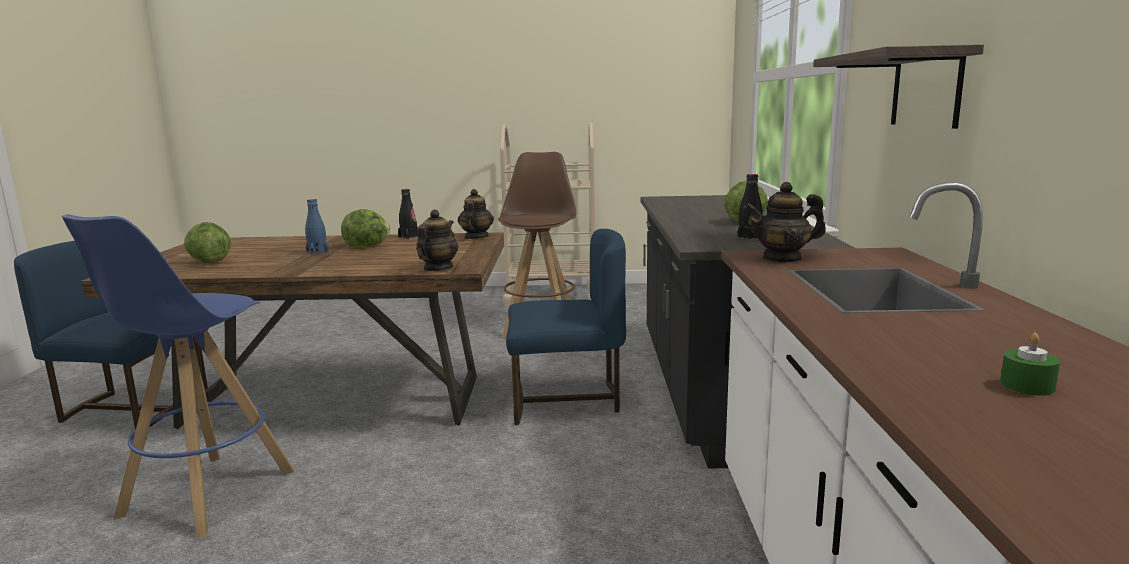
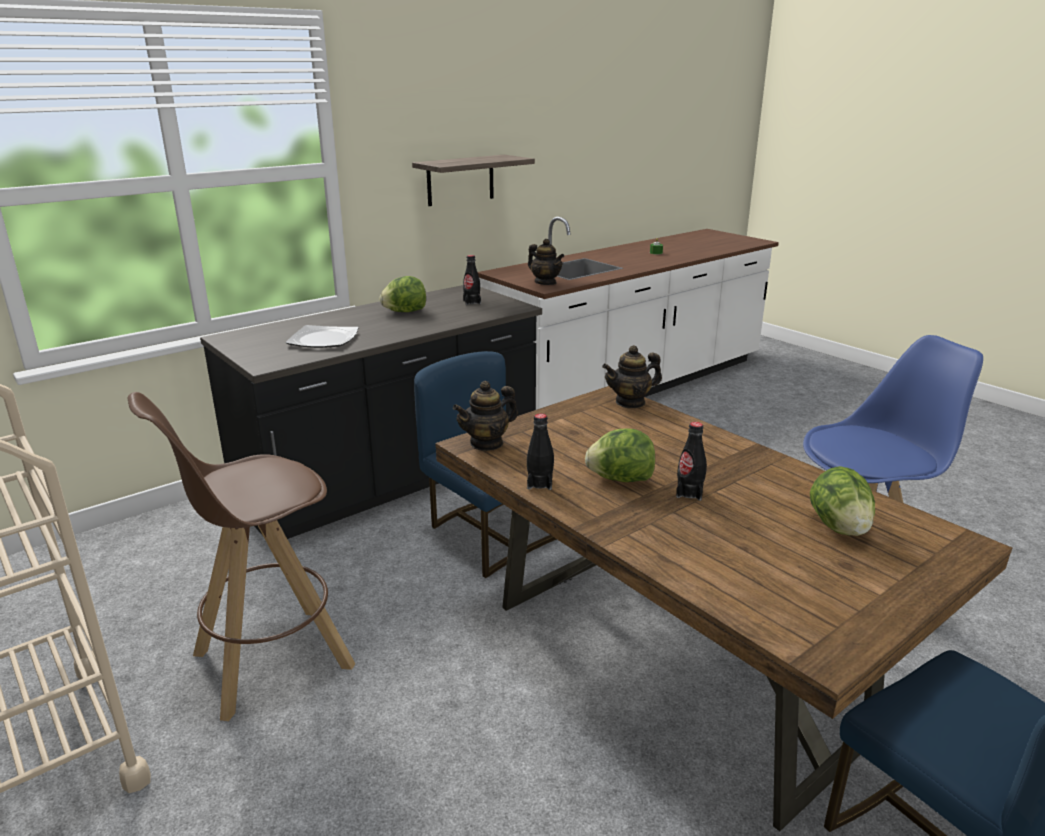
camera: 130 degrees left, 10 degrees up
blue bottle [305,199,329,255] -> black bottle [676,422,707,501]
none -> plate [285,325,359,348]

